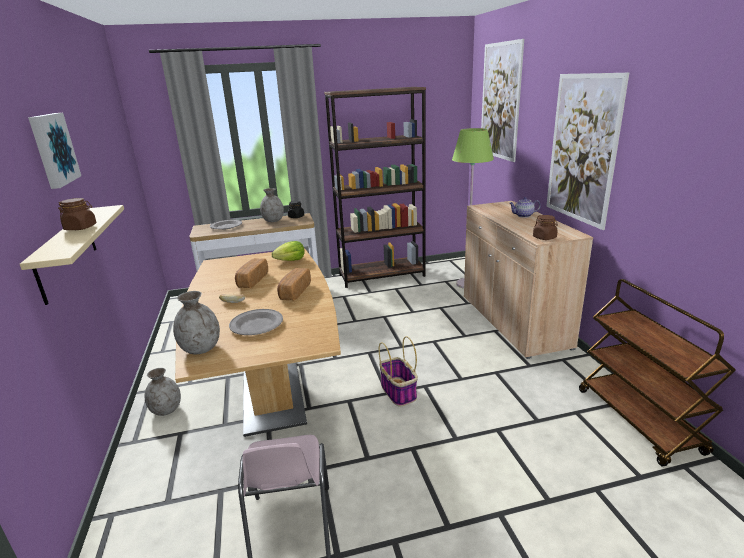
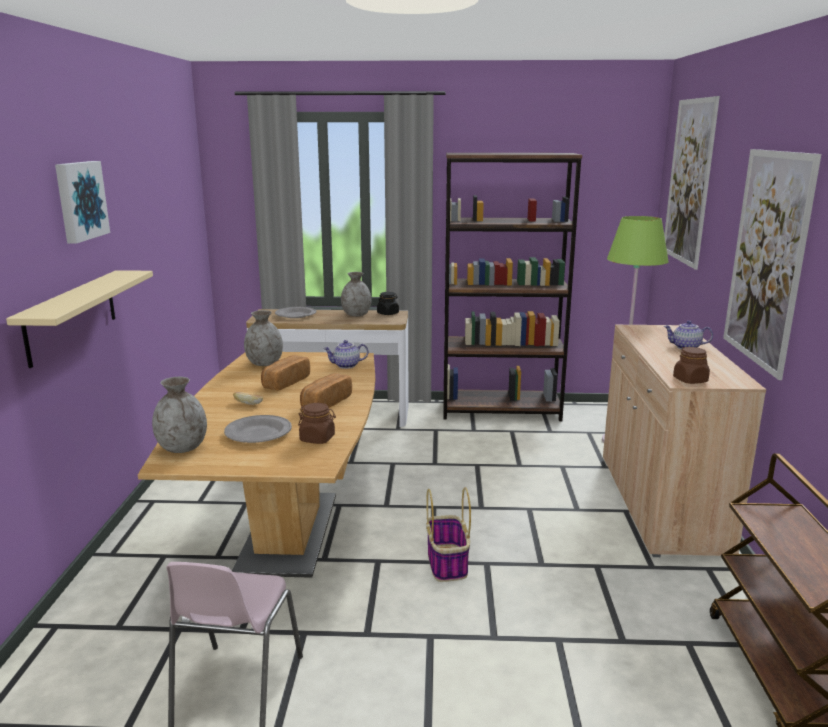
camera: 15 degrees right, 5 degrees down
brown jar [58,198,97,230] -> brown jar moved to [298,403,336,444]
grey vase [145,368,181,416] -> grey vase moved to [244,310,283,366]
lettuce [271,241,305,261] -> teapot [323,340,368,369]

